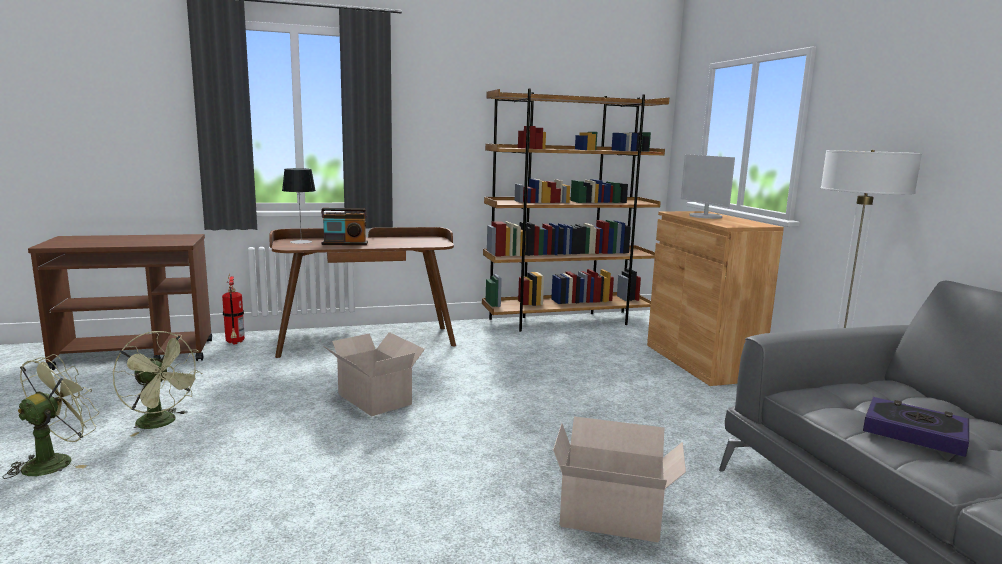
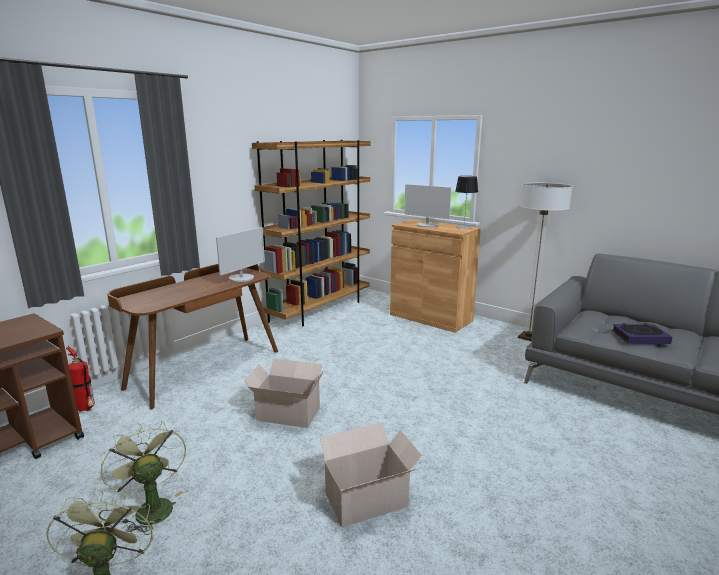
camera: 35 degrees left, 5 degrees up
green fan [112,331,202,437] -> green fan turned 120 degrees counterclockwise [100,421,186,535]
table lamp [282,168,316,244] -> table lamp moved to [455,176,478,229]
radio [321,208,368,245] -> none
cardboard box [553,416,686,543] -> cardboard box moved to [318,422,421,528]
none -> monitor [216,227,265,282]

